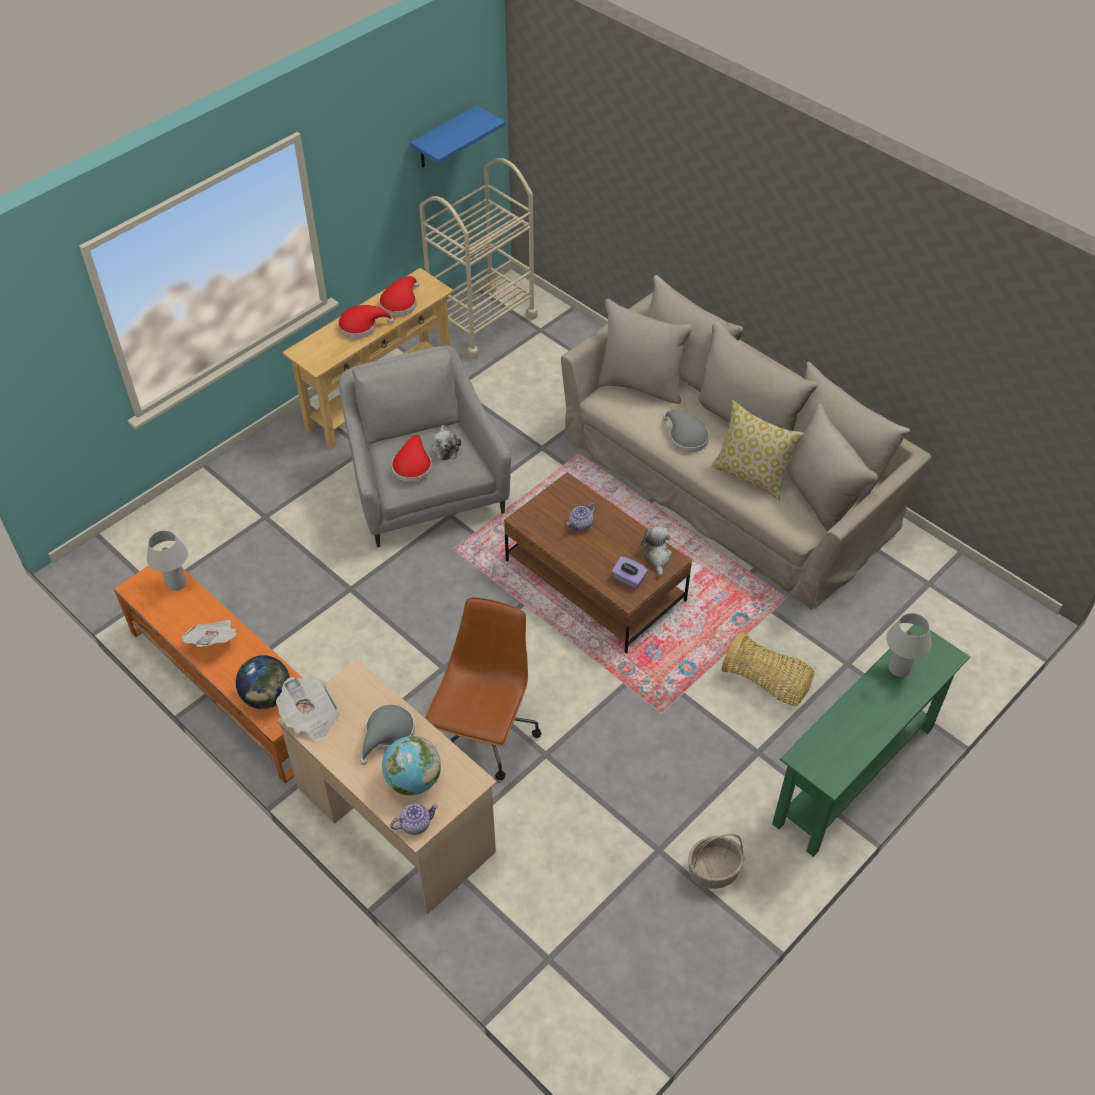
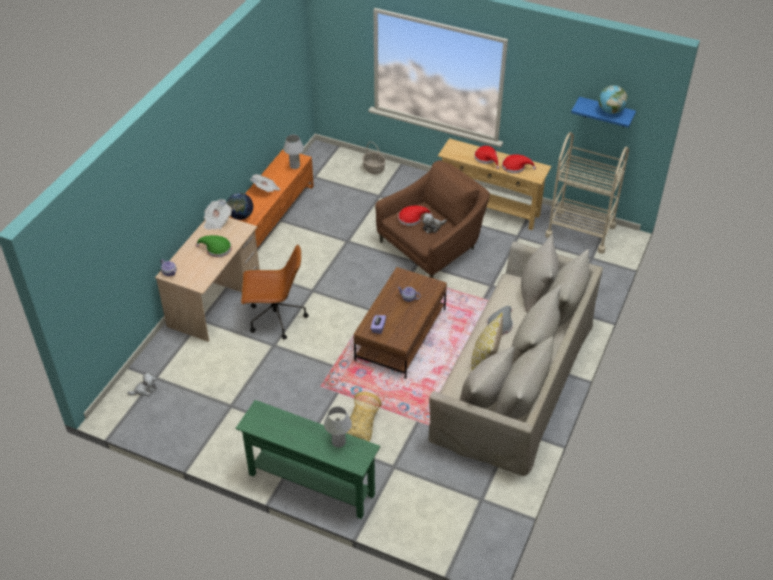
camera: 70 degrees right, 5 degrees down
grey armchair [339,346,511,547] -> brown armchair [375,160,490,278]
grey hat [360,705,415,765] -> green hat [196,235,232,257]
globe [382,736,441,795] -> globe moved to [599,85,628,114]
plush toy [640,526,672,577] -> plush toy moved to [128,372,157,397]
basket [688,834,745,889] -> basket moved to [363,142,385,174]

